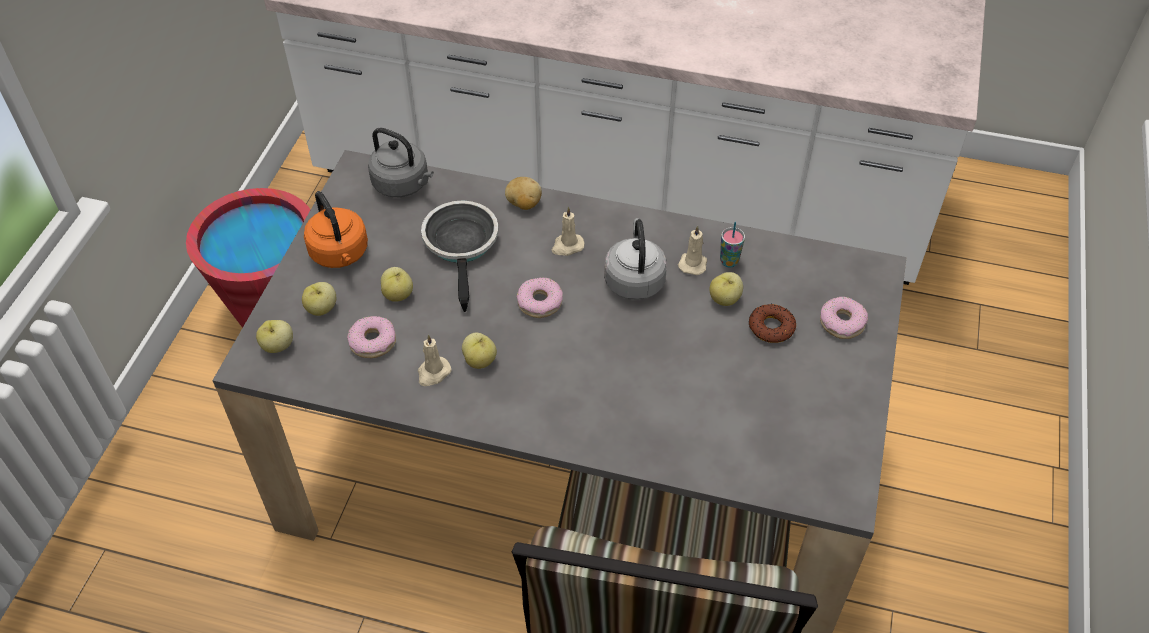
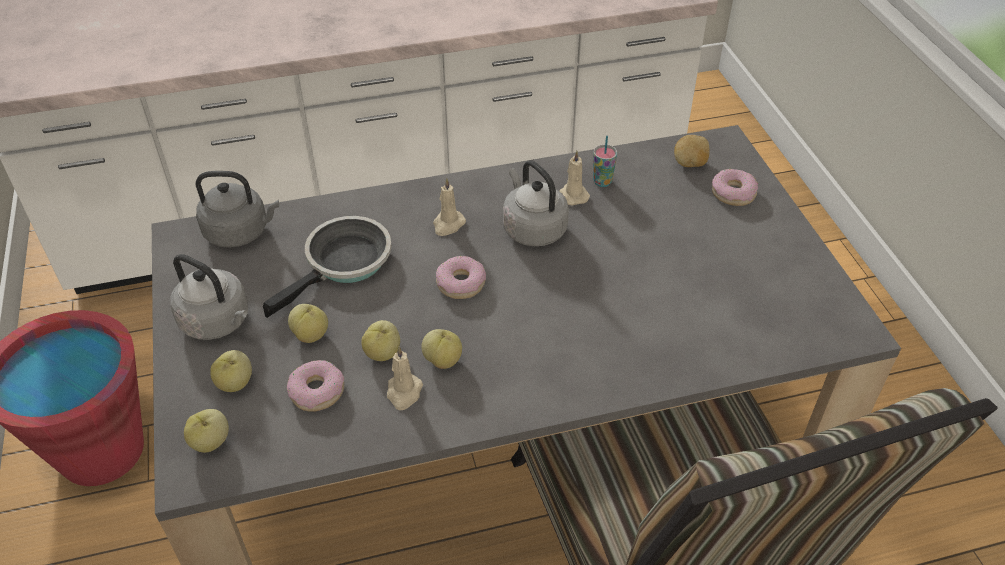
camera: 30 degrees left, 5 degrees down
orange kettle [304,191,368,268] -> grey kettle [170,254,248,340]
frying pan [421,201,499,312] -> frying pan turned 75 degrees clockwise [263,216,392,318]
potato [505,177,542,210] -> potato moved to [674,135,709,167]
apple [709,272,743,306] -> apple moved to [361,320,400,361]
donut [748,304,796,343] -> none

